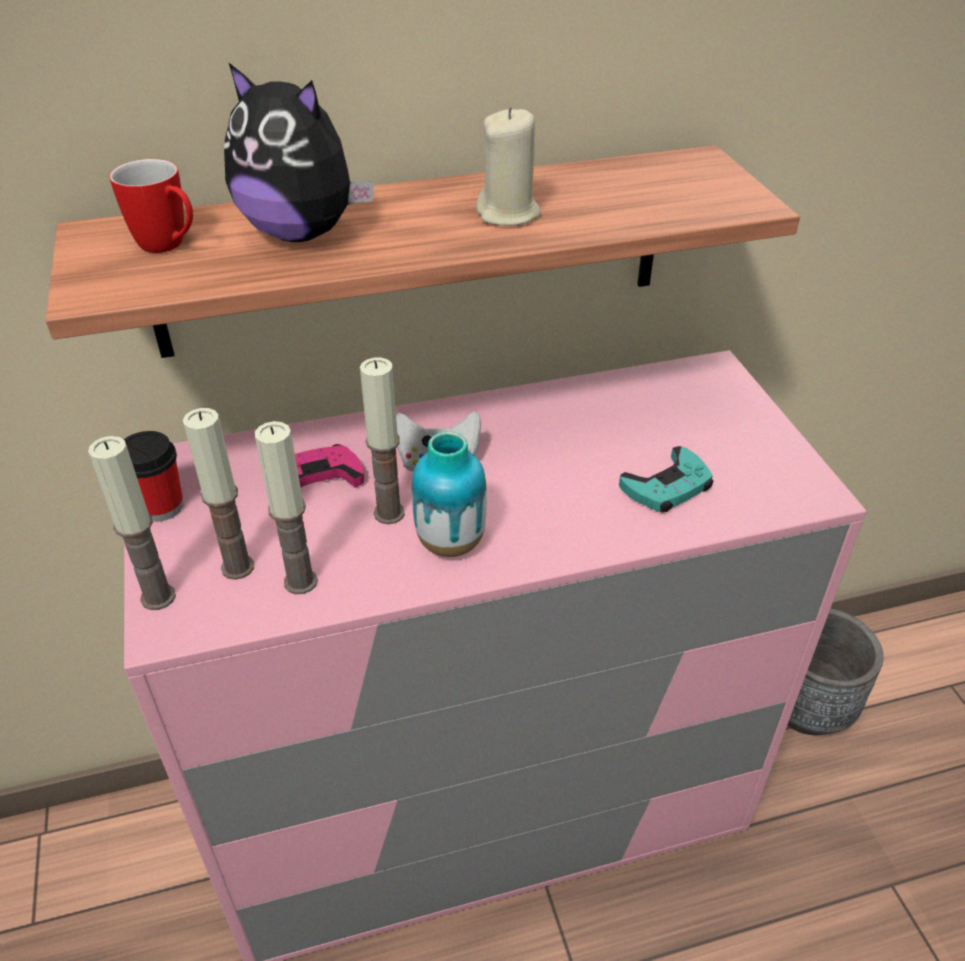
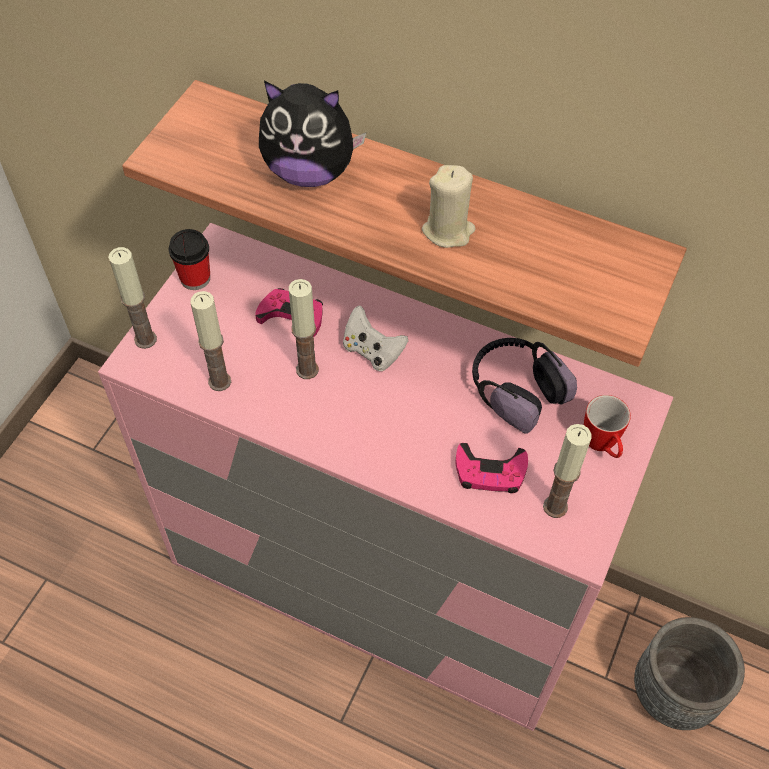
camera: 40 degrees right, 15 degrees up
mug [109,159,193,253] -> mug moved to [584,395,631,458]
candle [183,408,254,580] -> candle moved to [543,424,592,518]
plush toy [224,62,374,242] -> plush toy turned 60 degrees counterclockwise [259,81,366,187]
vase [412,431,487,557] -> none
turquoise game controller [619,446,713,512] -> pink game controller [456,443,528,493]
none -> headphones [472,338,577,434]

